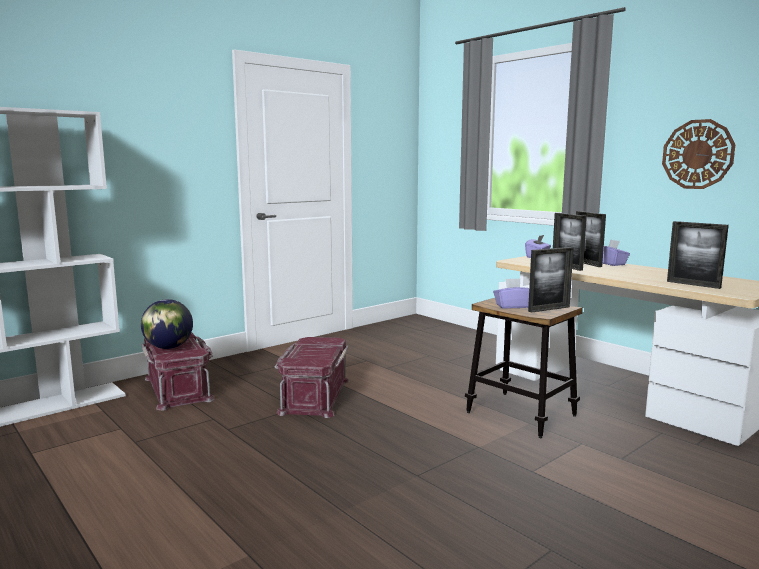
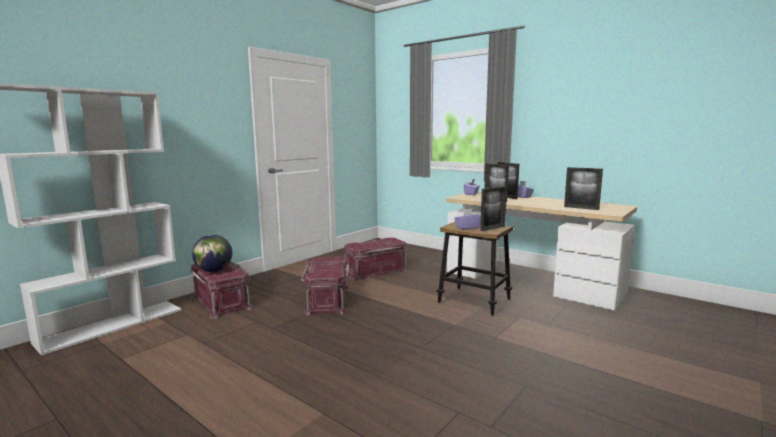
camera: 10 degrees left, 0 degrees up
wall clock [662,119,736,189] -> none
none -> red storage box [344,238,408,281]

